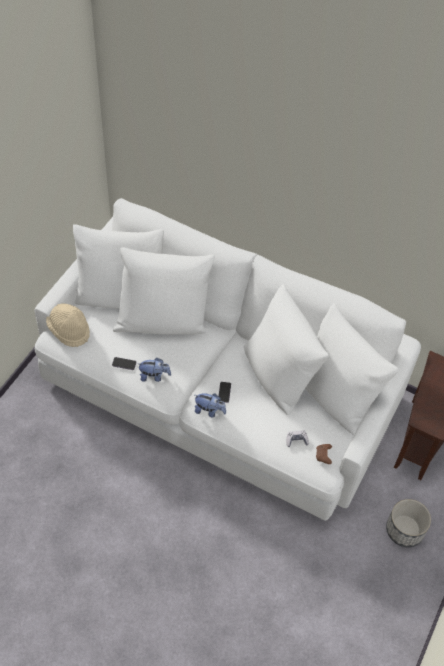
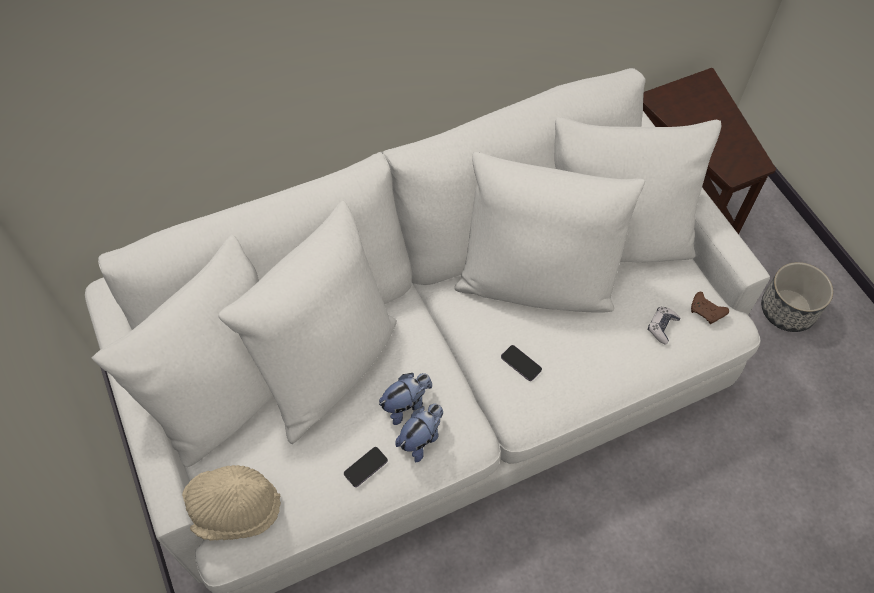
camera: 50 degrees left, 5 degrees up
plush toy [195,393,226,417] -> plush toy moved to [379,373,432,425]

